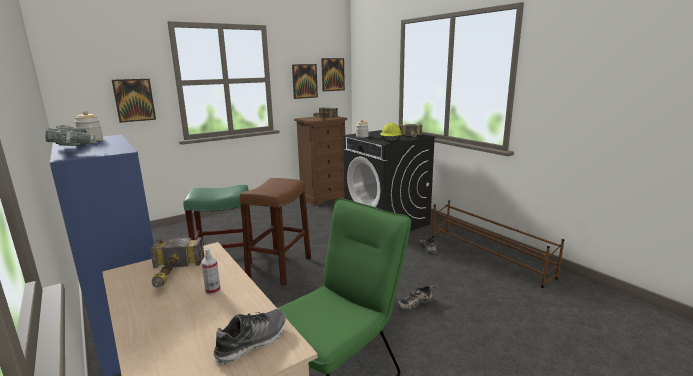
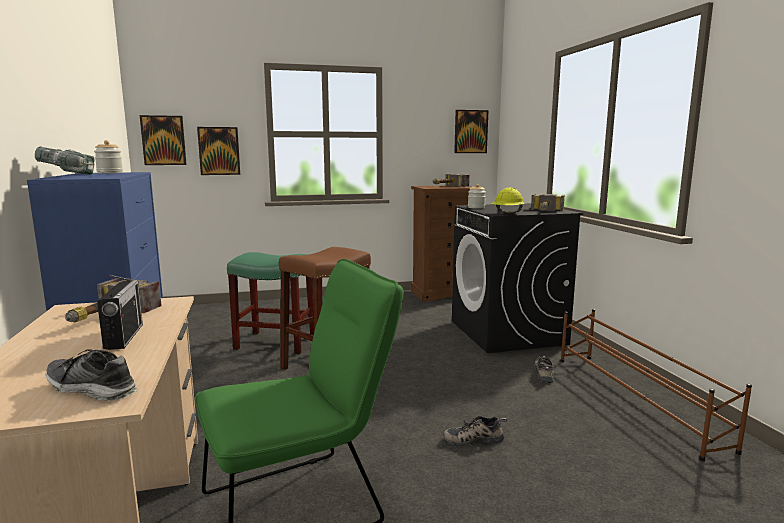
camera: 20 degrees right, 5 degrees down
spray bottle [201,248,221,295] -> radio [97,275,143,350]
shoe [213,309,286,365] -> shoe turned 135 degrees counterclockwise [45,349,137,401]
picture [292,64,318,99] -> picture moved to [140,115,187,165]

